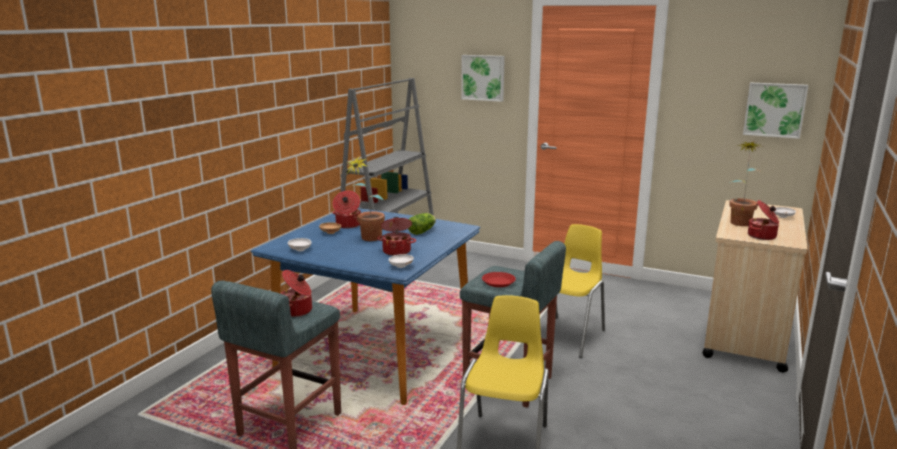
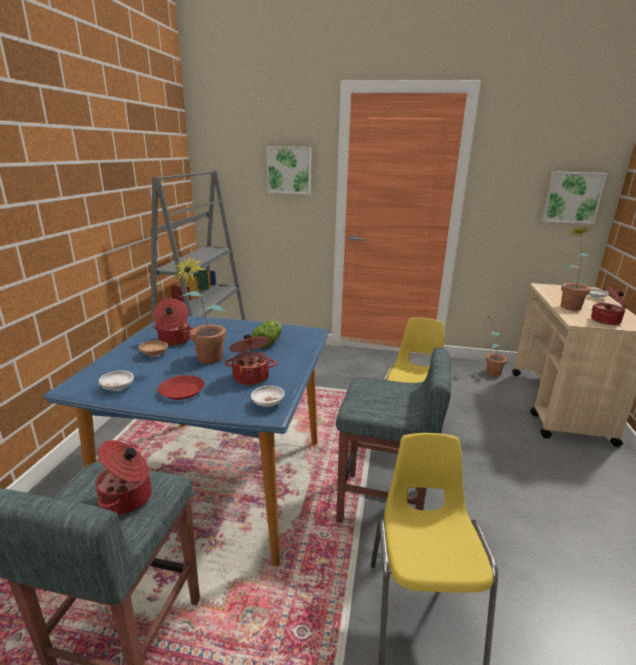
camera: 15 degrees left, 5 degrees up
red plate [482,272,516,287] -> red plate moved to [158,375,204,400]
none -> potted plant [484,314,507,376]

